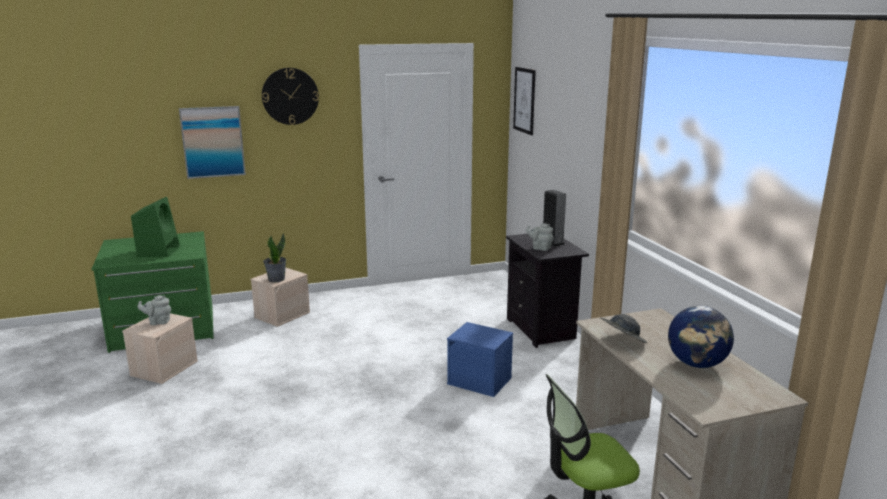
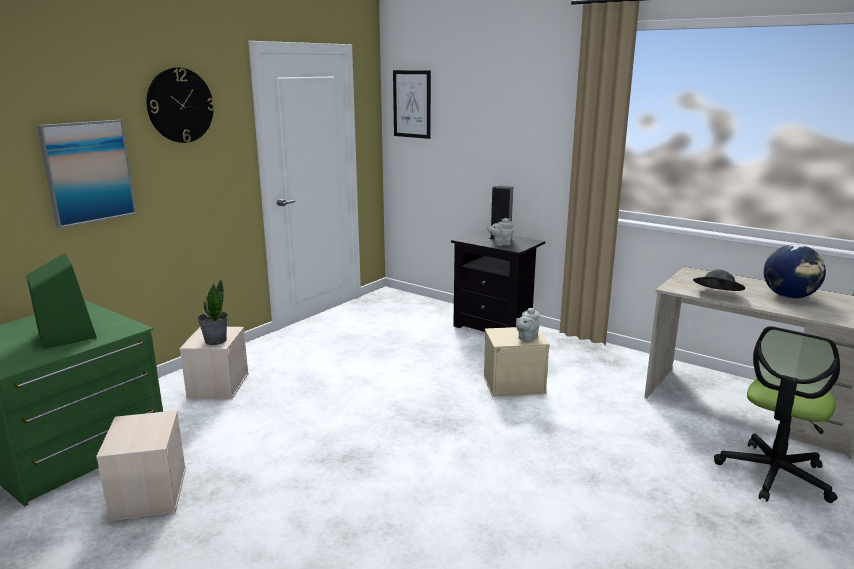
camera: 35 degrees left, 0 degrees up
grey teapot [138,295,171,325] -> grey teapot moved to [516,307,540,342]
blue storage box [447,322,513,397] -> beige storage box [483,327,550,397]

